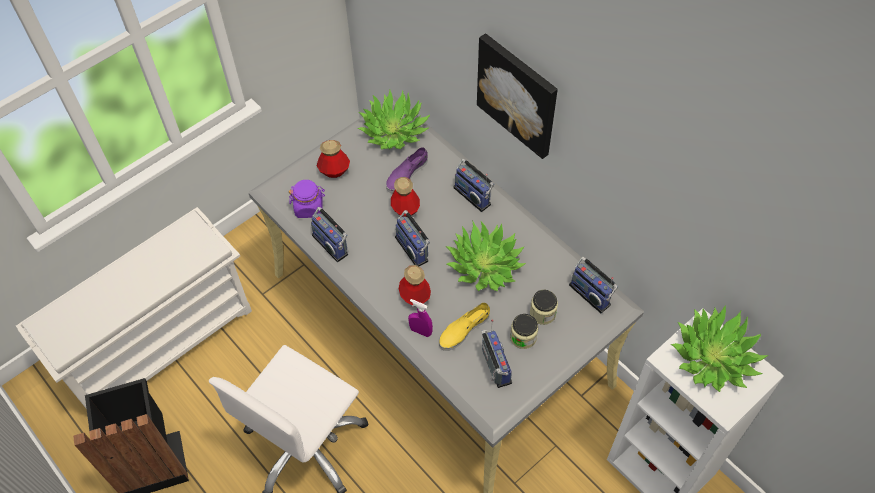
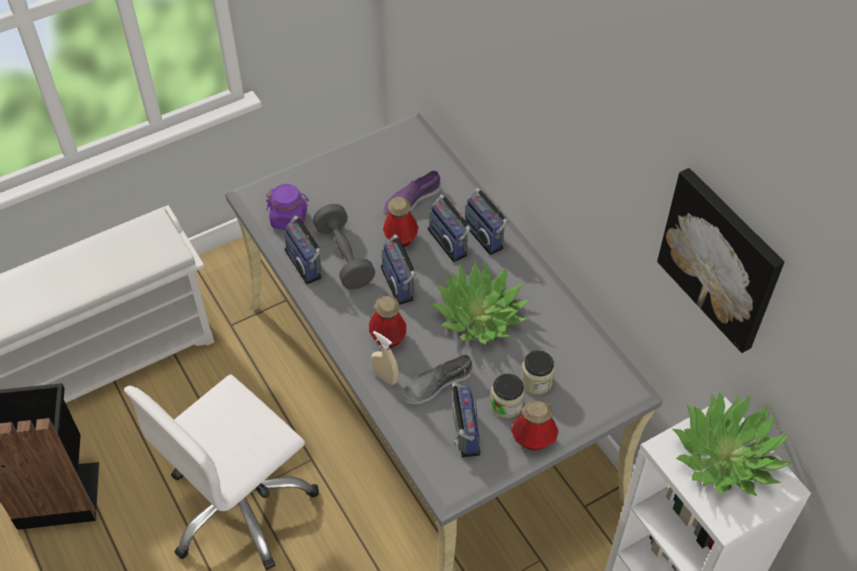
camera: 10 degrees right, 5 degrees down
bottle [317,140,350,178] -> bottle moved to [511,401,559,451]
potted plant [357,90,430,149] -> none
purple spray bottle [408,299,433,337] -> beige spray bottle [371,331,398,385]
yellow shoe [439,302,490,351] -> grey shoe [403,354,472,404]
picture [477,33,558,159] -> picture moved to [657,168,784,353]
radio [569,257,618,313] -> radio moved to [428,194,471,262]
none -> grey dumbbell [313,204,375,289]

